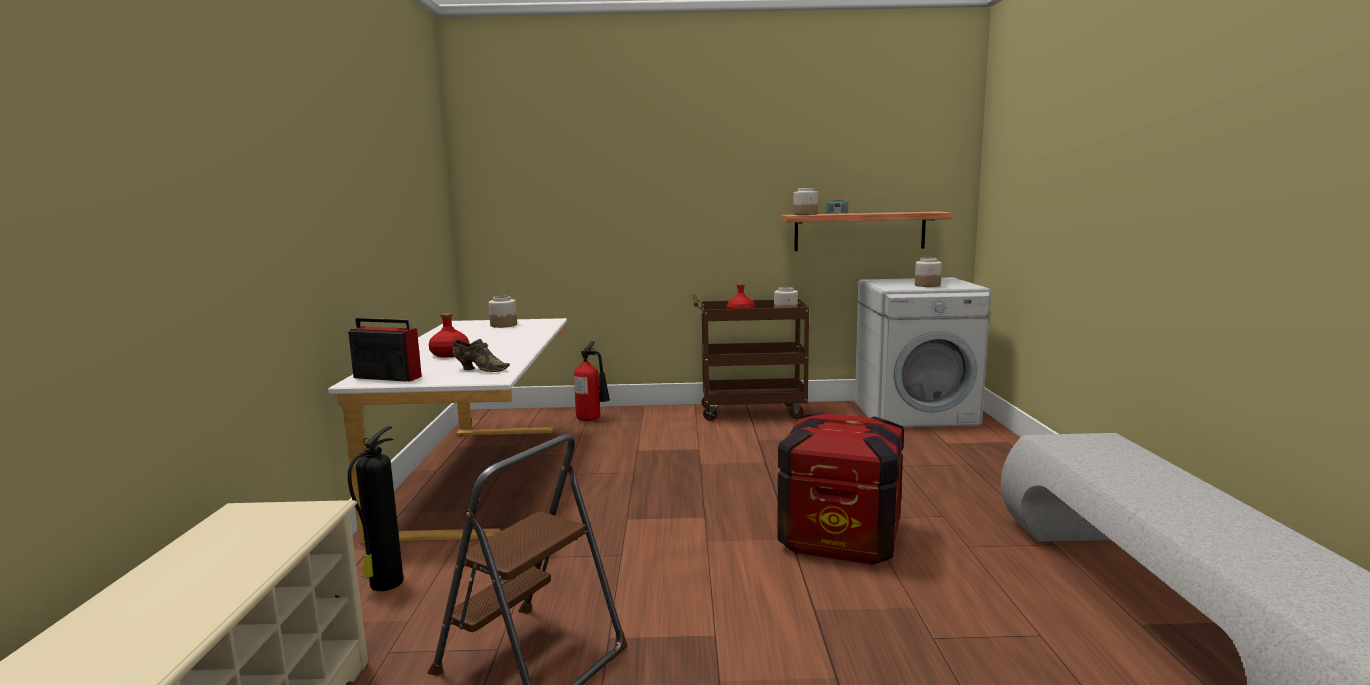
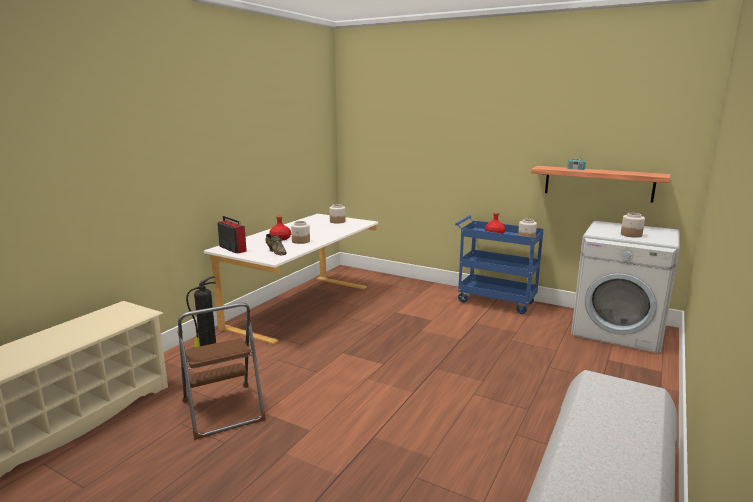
camera: 30 degrees right, 5 degrees up
fire extinguisher [574,341,610,421] -> none
brown cart [693,294,809,421] -> blue cart [455,215,544,314]
crate [777,412,904,565] -> none
jar [793,188,818,215] -> jar moved to [291,221,310,244]

